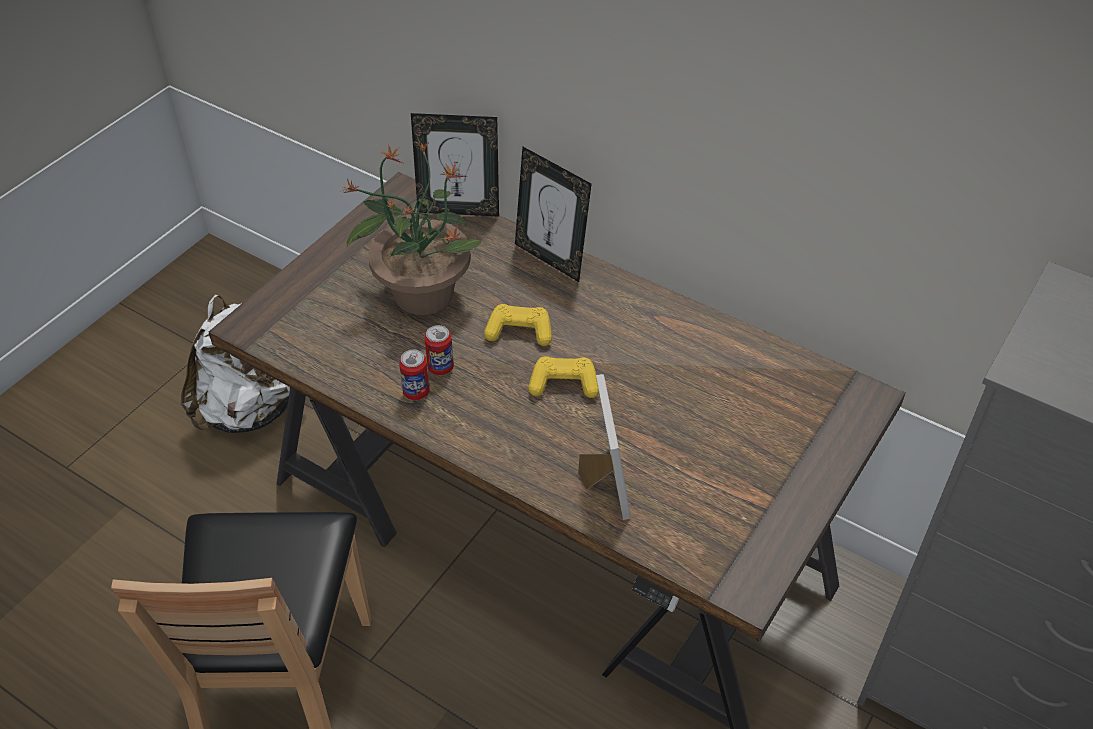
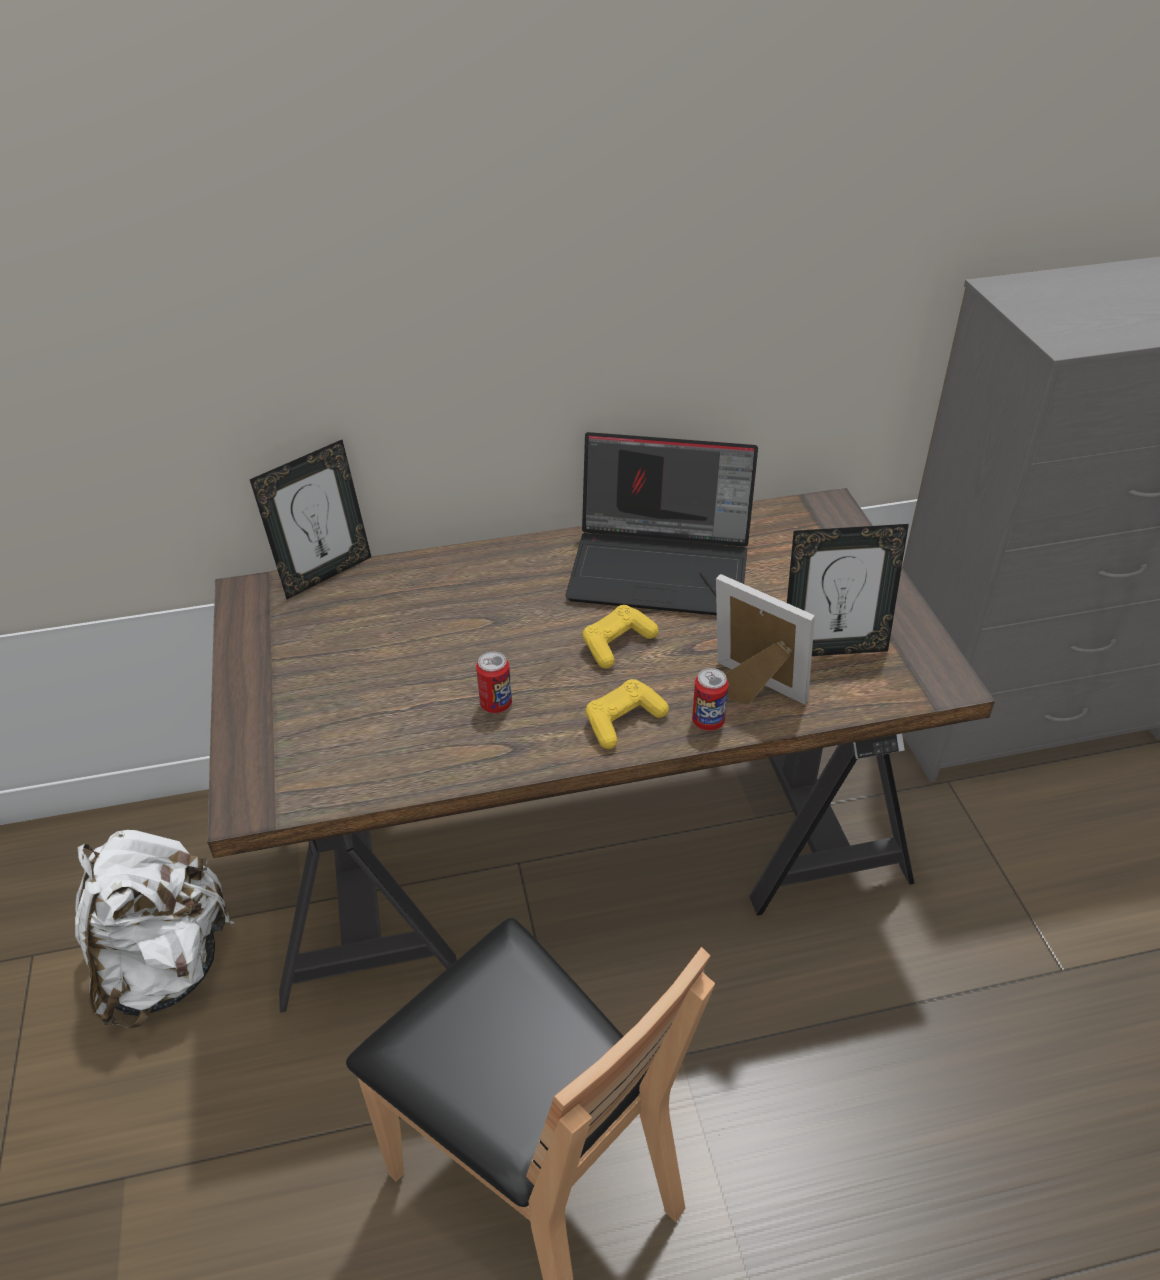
camera: 45 degrees left, 5 degrees down
potted plant [340,141,482,315] -> none
can [399,349,430,400] -> can moved to [692,668,729,731]
yellow game controller [484,304,552,346] -> yellow game controller moved to [586,679,669,749]
picture frame [515,147,592,282] -> picture frame moved to [787,524,909,656]
none -> laptop [566,432,758,615]

